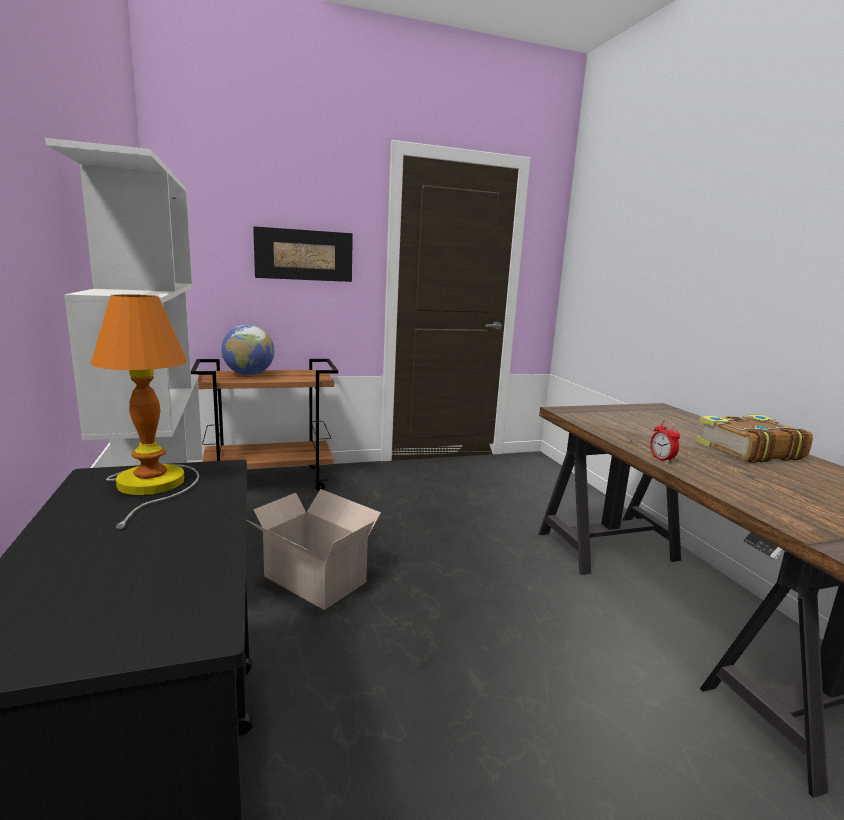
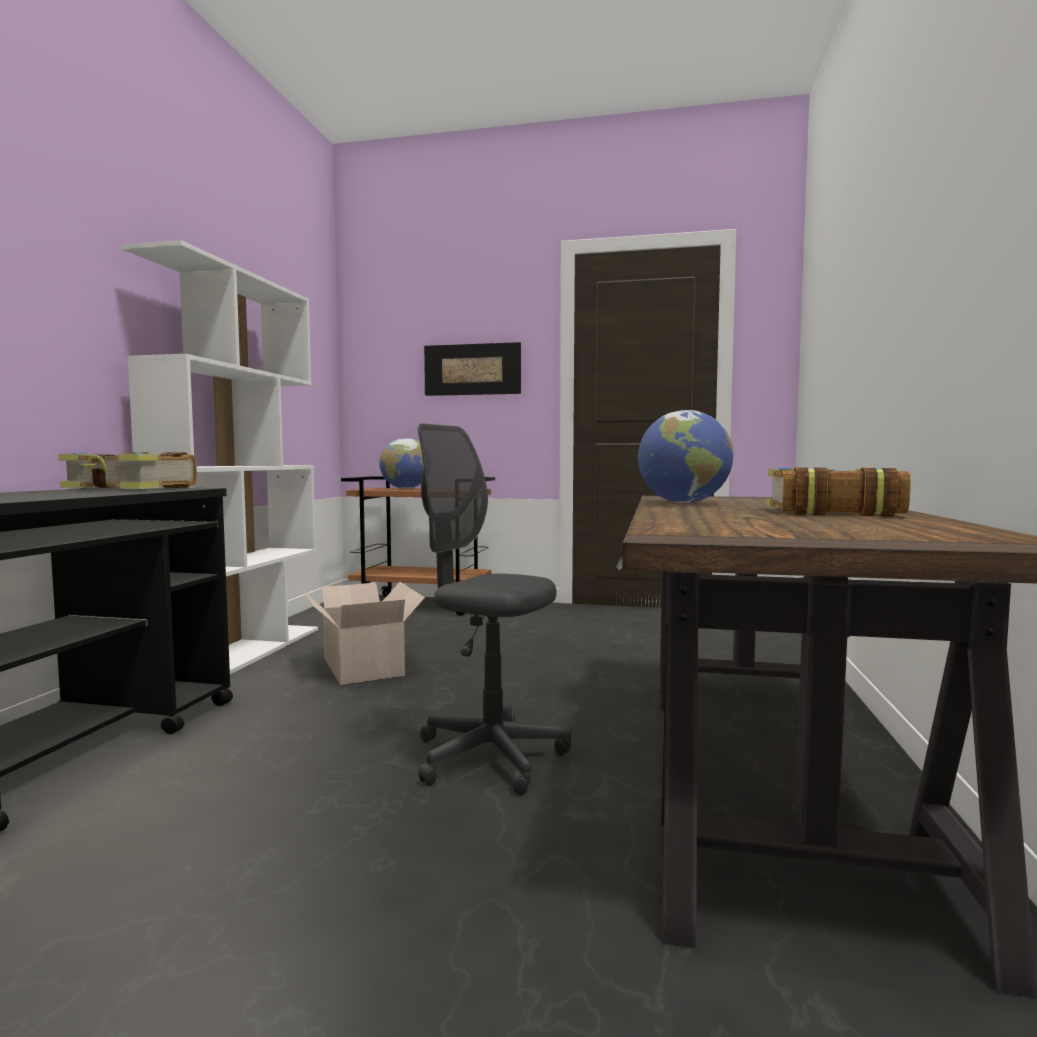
camera: 30 degrees right, 10 degrees down
table lamp [91,294,199,529] -> book [58,452,197,490]
alarm clock [650,420,680,463] -> none
none -> grey office chair [418,424,571,795]
none -> globe [638,410,733,503]

